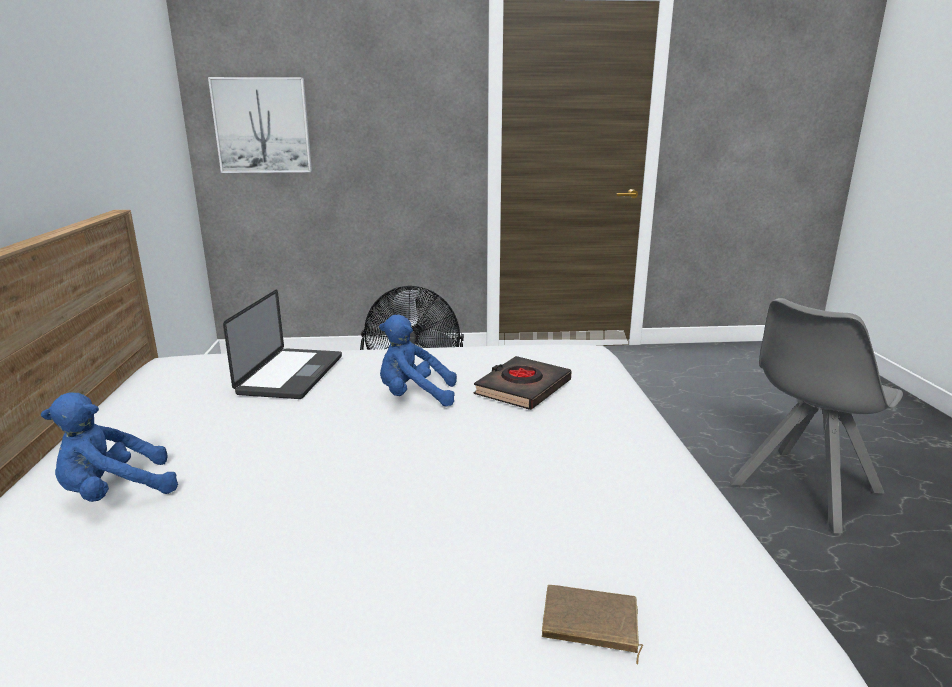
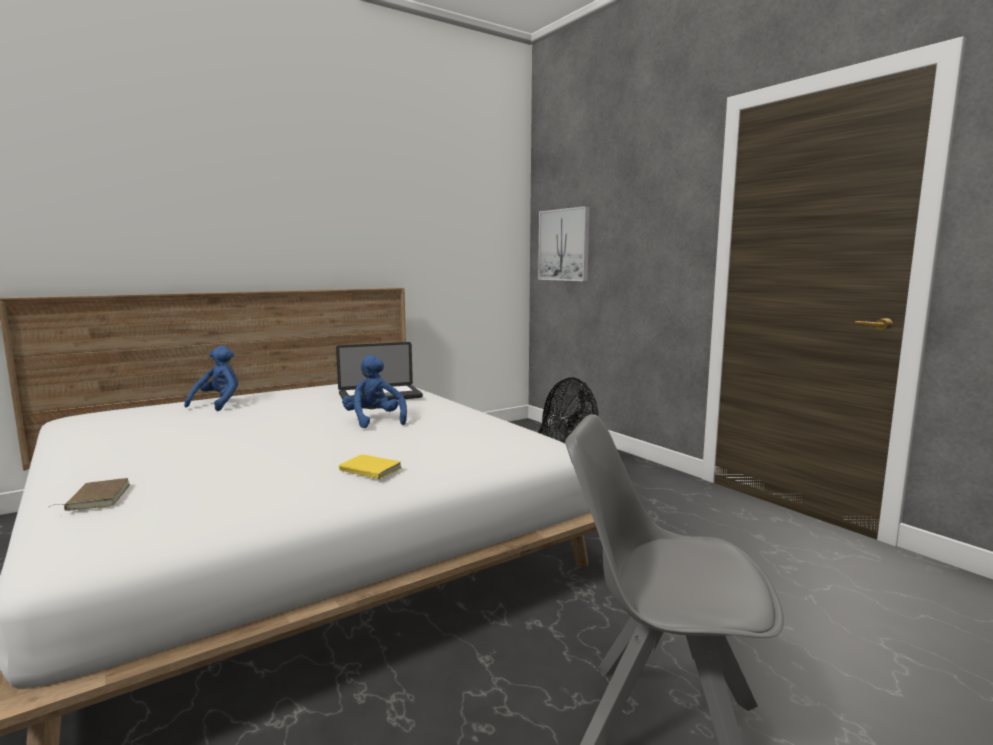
camera: 60 degrees right, 10 degrees down
blue plush toy [41,392,178,502] -> blue plush toy turned 75 degrees clockwise [184,346,238,411]
black book [473,356,572,410] -> none
none -> yellow book [339,454,402,479]

